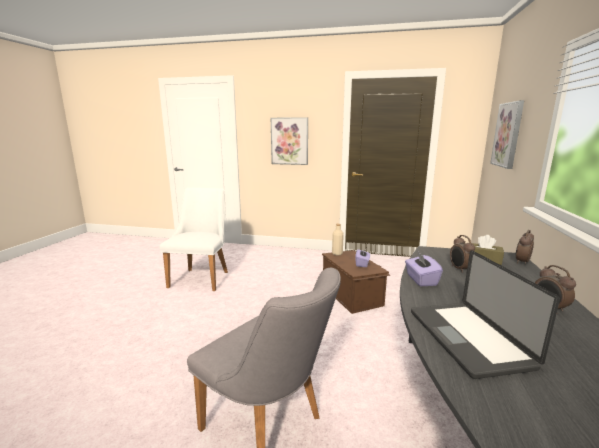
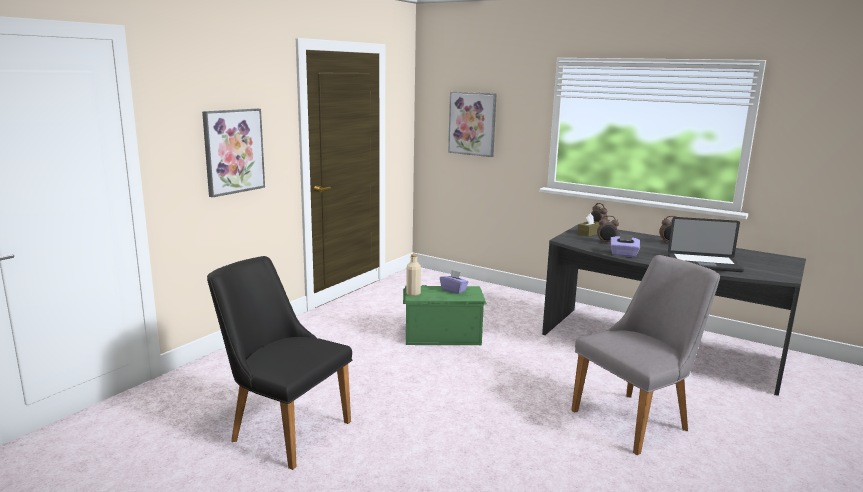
camera: 70 degrees left, 0 degrees up
white chair [160,188,228,291] -> black chair [207,256,352,470]
brown storage box [322,250,391,314] -> green storage box [403,285,487,345]

